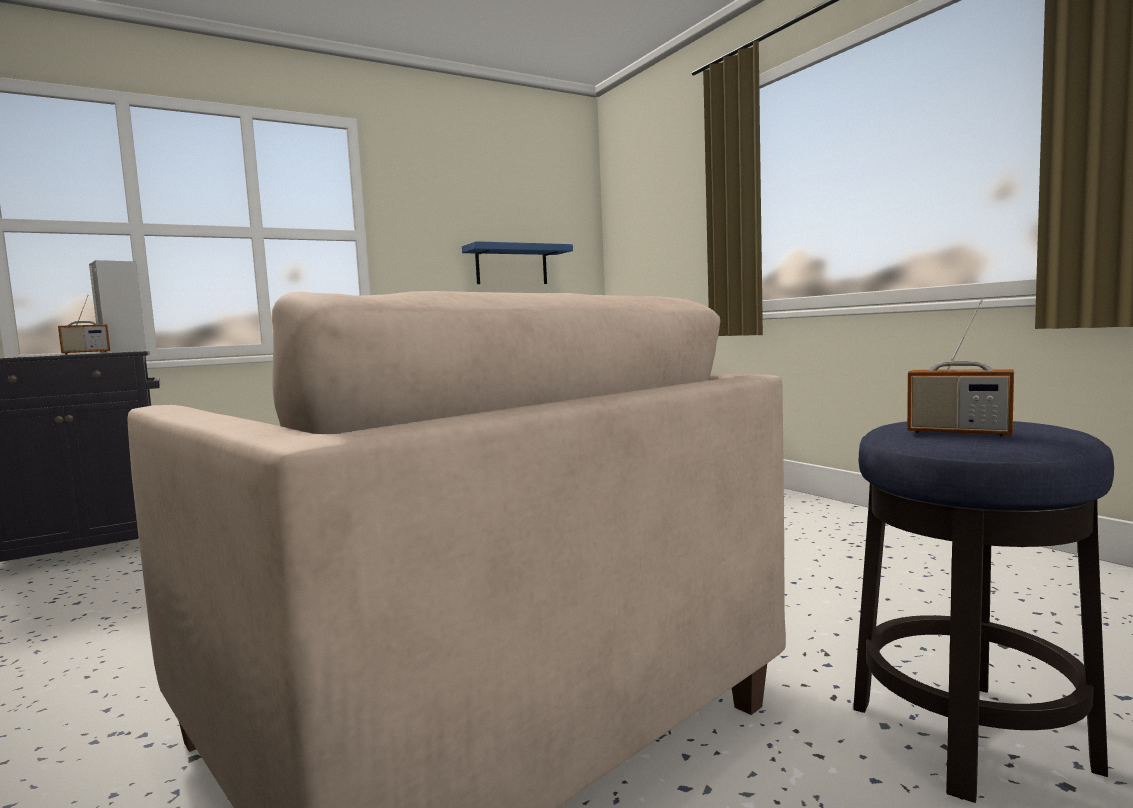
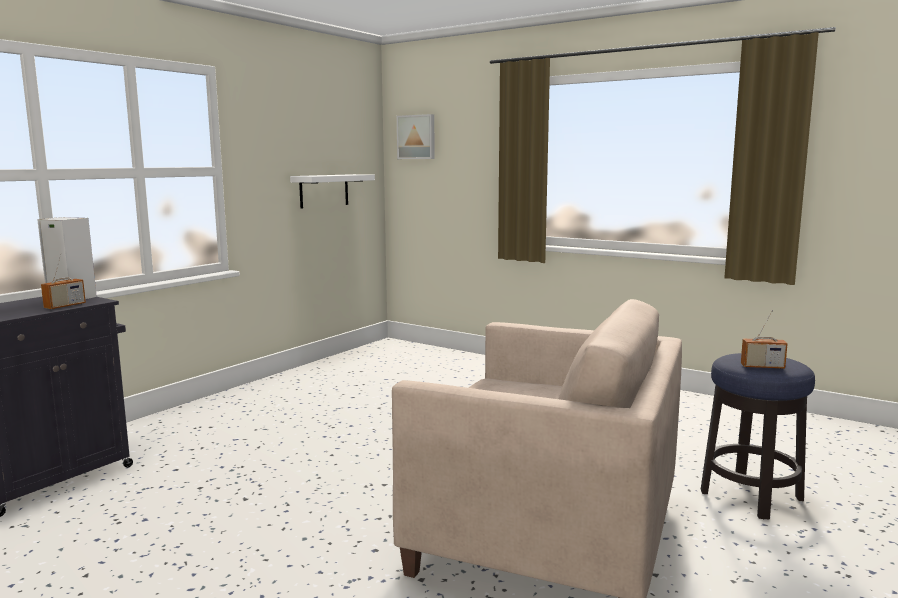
camera: 25 degrees left, 5 degrees up
blue shelf [462,241,573,284] -> white shelf [290,174,375,209]
none -> picture [397,114,435,159]

